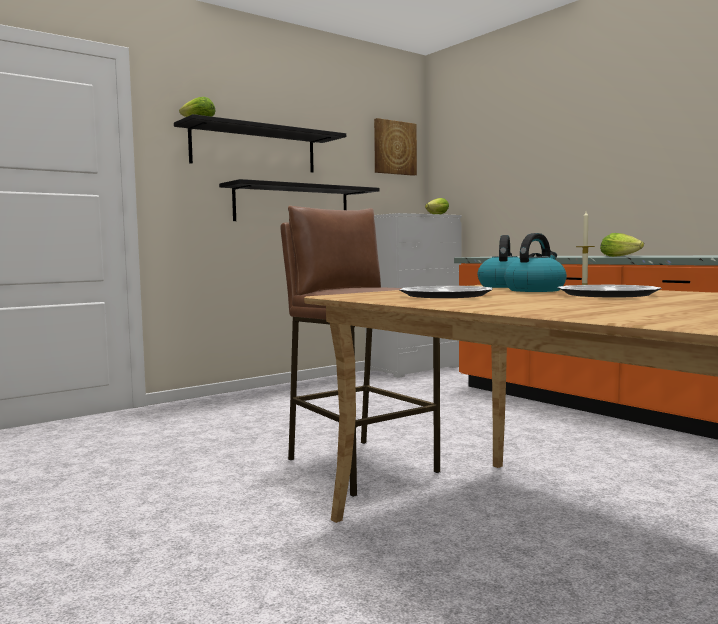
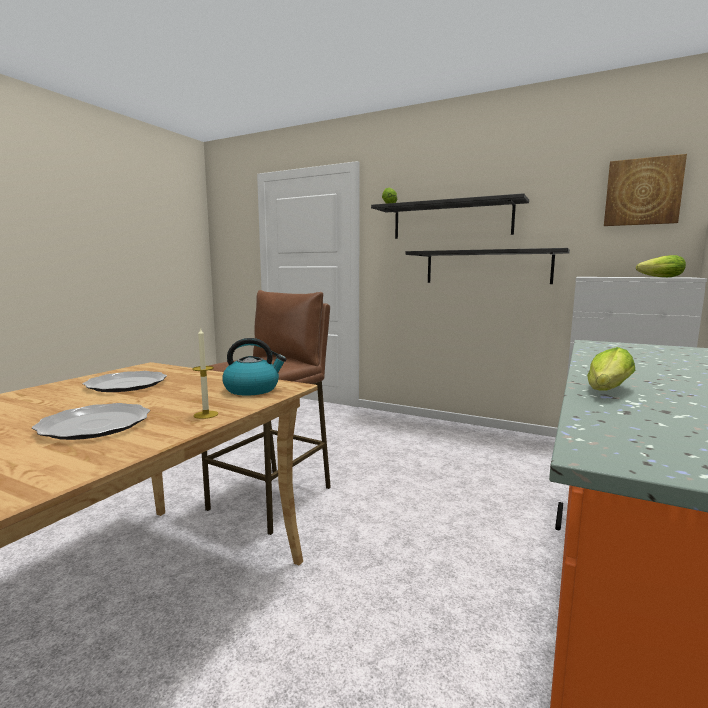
camera: 65 degrees right, 5 degrees up
kettle [504,233,567,292] -> none

